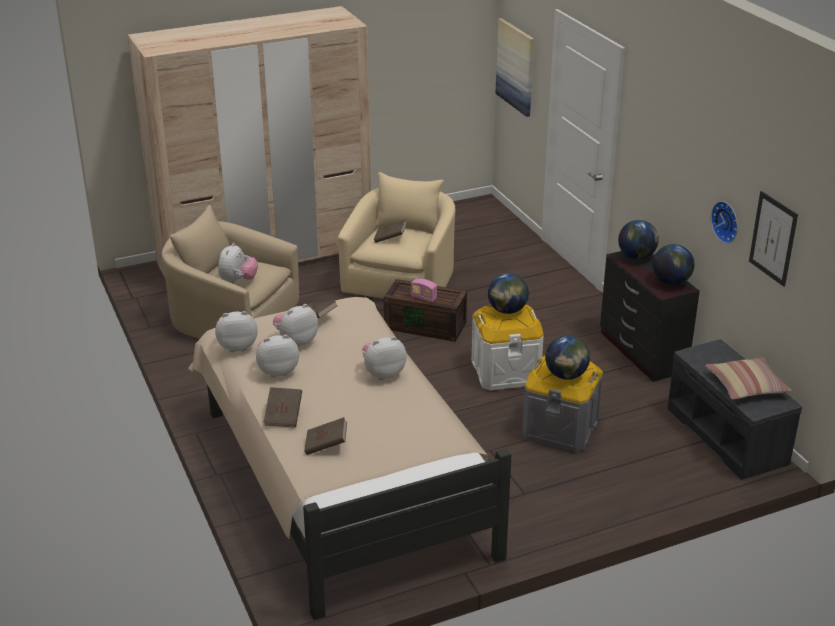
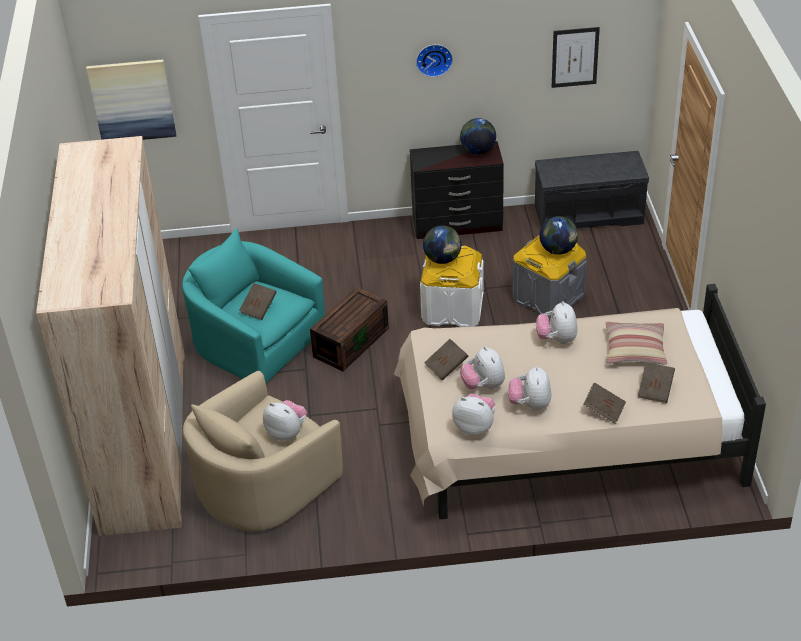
camera: 70 degrees left, 10 degrees up
plush toy [215,311,258,352] -> plush toy turned 105 degrees clockwise [452,393,495,435]
beige armchair [338,172,455,299] -> turquoise armchair [182,228,325,383]
radio [411,278,437,302] -> none
globe [618,220,659,260] -> none
pillow [705,357,791,400] -> pillow moved to [605,321,667,365]
wall clock [711,201,738,244] -> wall clock moved to [416,44,453,77]

